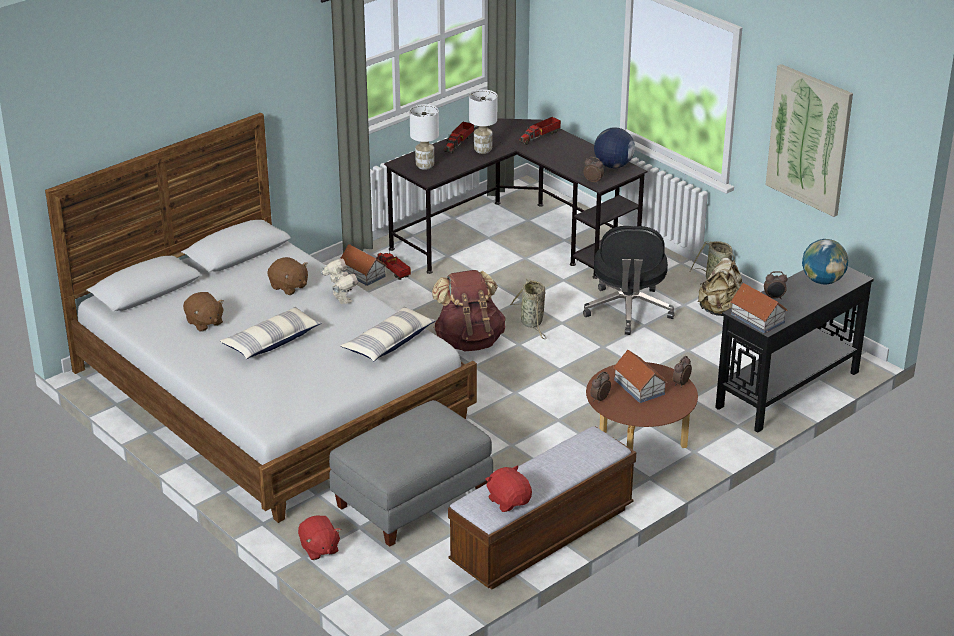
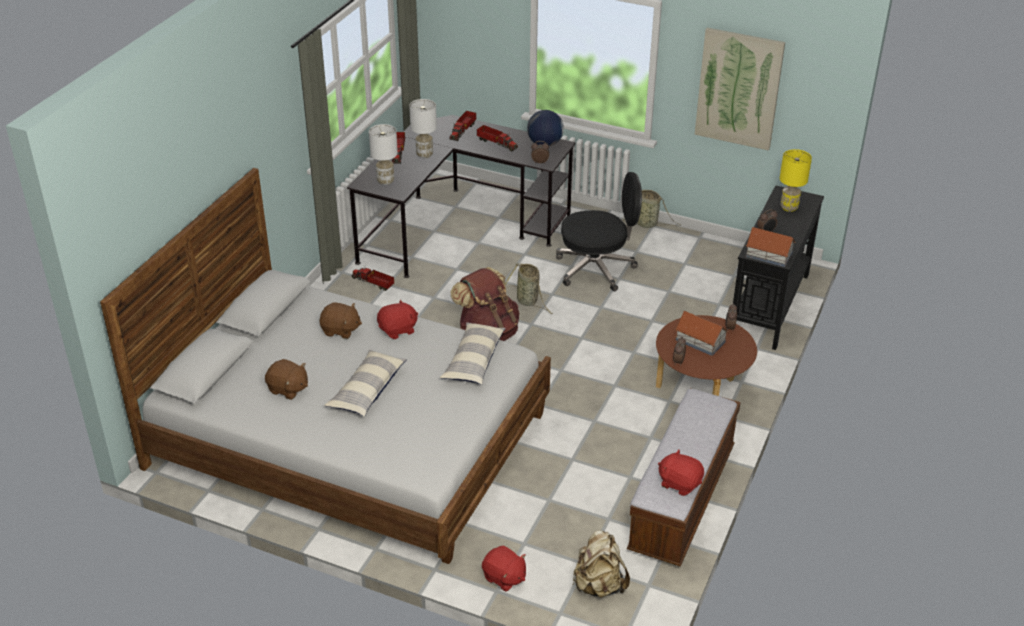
camera: 25 degrees left, 5 degrees up
toy robot [321,259,358,304] -> red plush toy [377,299,418,339]
grey ottoman [329,400,493,547] -> none
toy house [340,244,387,286] -> none
black office chair [583,226,675,335] -> black office chair turned 75 degrees counterclockwise [556,172,642,291]
beige backpack [697,258,742,316] -> beige backpack moved to [573,530,630,598]
globe [802,239,848,285] -> yellow table lamp [780,149,812,212]
none -> toy truck [477,125,518,152]

